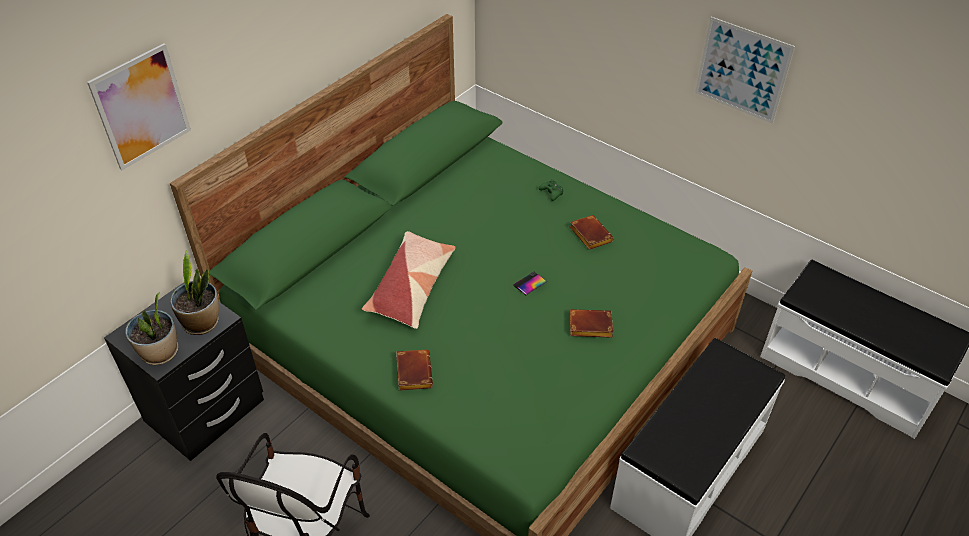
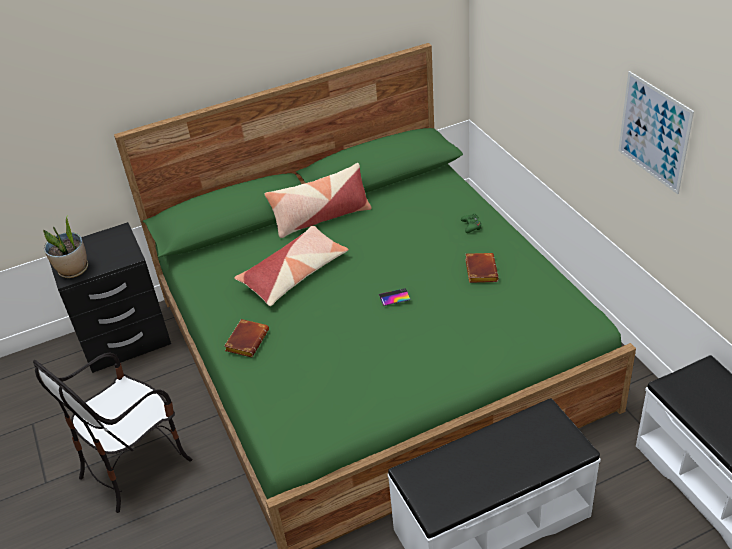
camera: 30 degrees right, 5 degrees down
picture [87,43,191,170] -> none
potted plant [170,251,219,335] -> none
brown book [570,309,613,338] -> none
none -> pillow [265,163,372,238]

